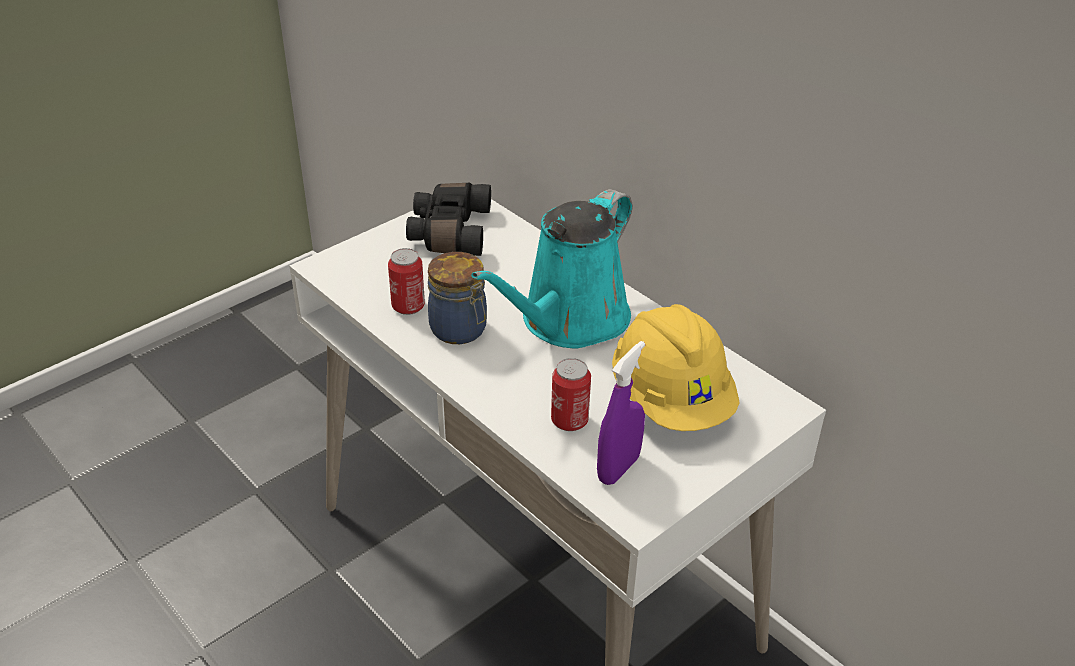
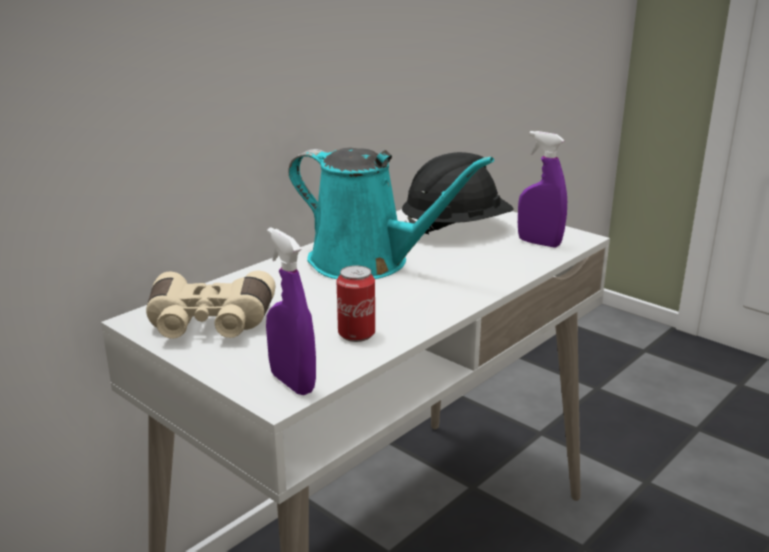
camera: 95 degrees left, 15 degrees down
black binoculars [406,183,491,256] -> beige binoculars [146,271,275,339]
jar [428,252,487,344] -> none
can [551,358,591,431] -> none
yellow hard hat [612,304,740,431] -> black hard hat [402,152,514,234]
none -> purple spray bottle [266,227,316,395]

